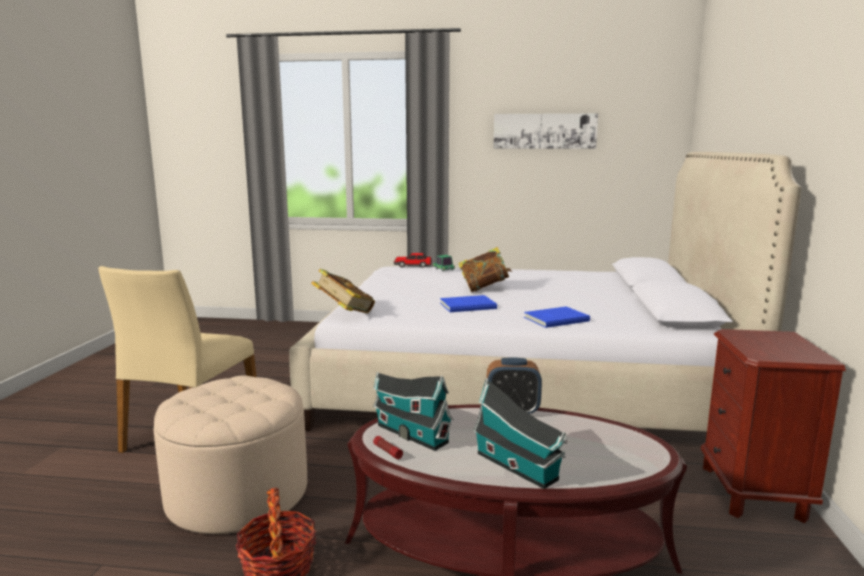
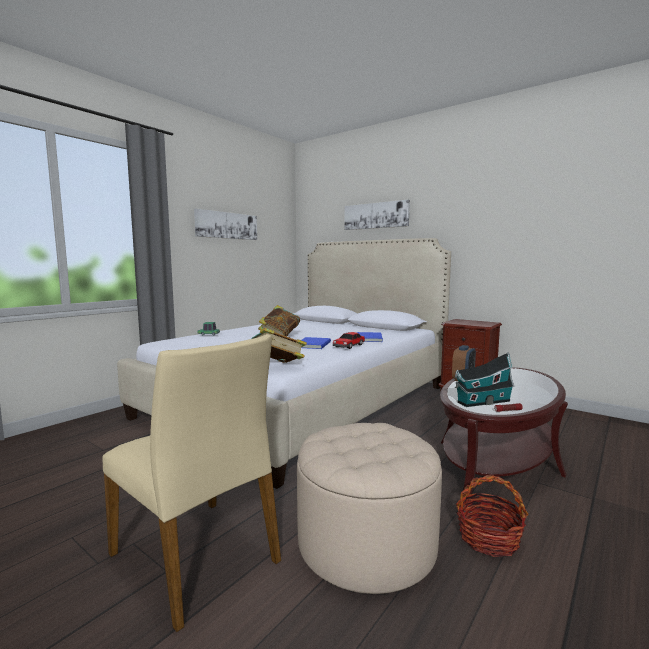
camera: 60 degrees left, 5 degrees down
toy car [394,253,432,268] -> toy car moved to [333,332,365,349]
toy house [473,378,567,489] -> none
none -> picture [344,199,410,230]

